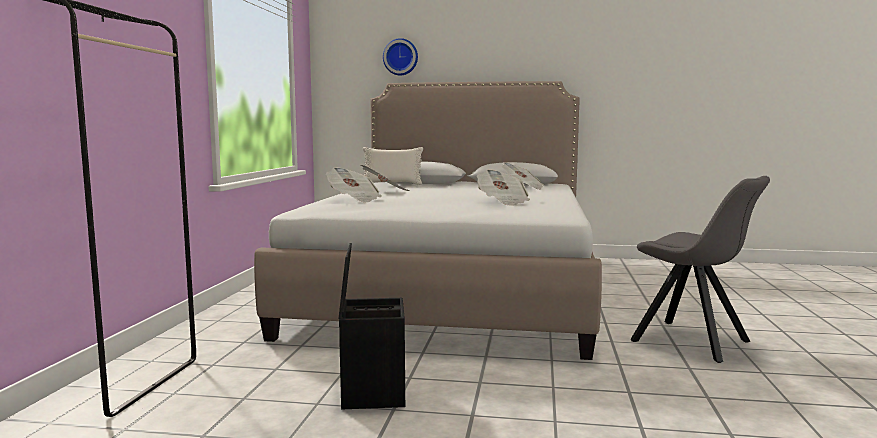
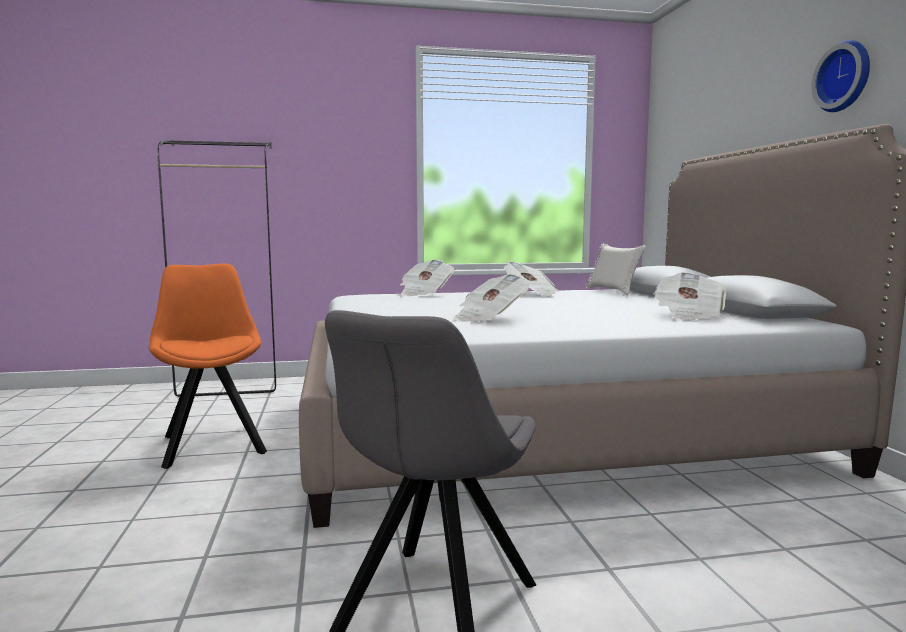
camera: 70 degrees right, 0 degrees up
black storage box [338,243,405,409] -> orange chair [149,263,267,469]
wall clock [383,38,418,75] -> wall clock moved to [812,40,870,112]

